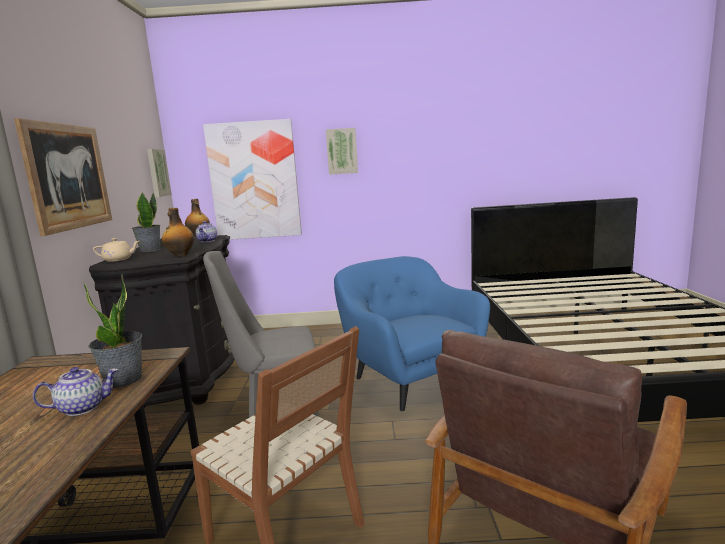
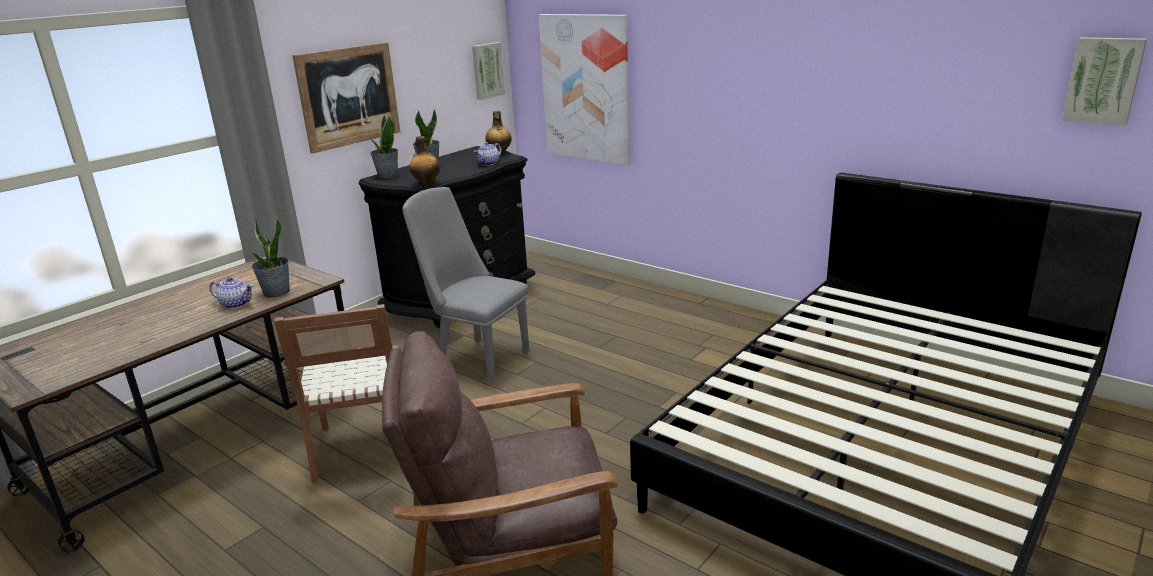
camera: 40 degrees right, 10 degrees up
beige teapot [93,238,139,262] -> potted plant [370,115,398,178]
picture [326,128,358,175] -> picture moved to [1062,37,1147,125]
blue armchair [334,256,490,411] -> none

